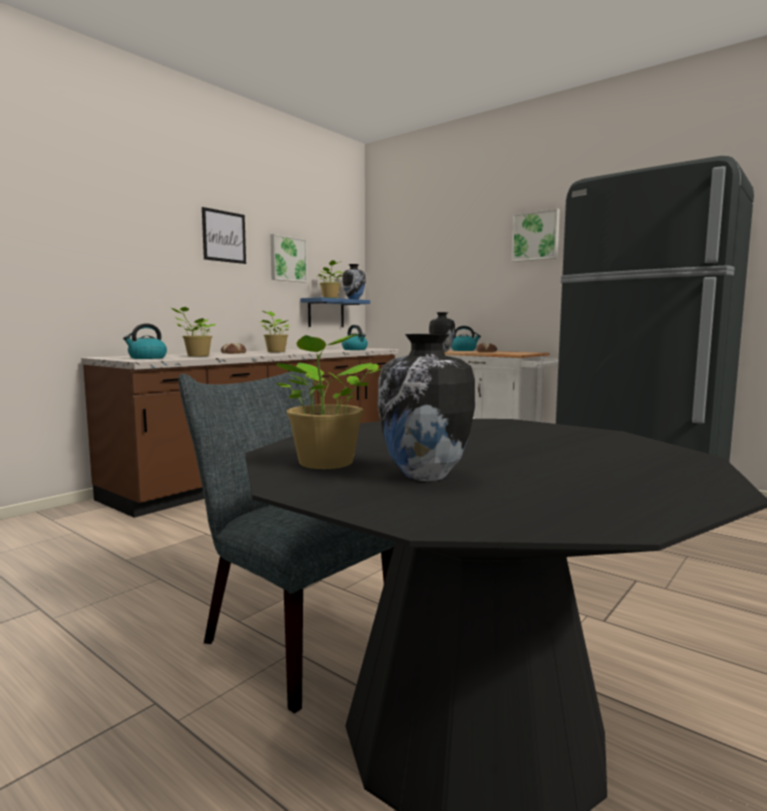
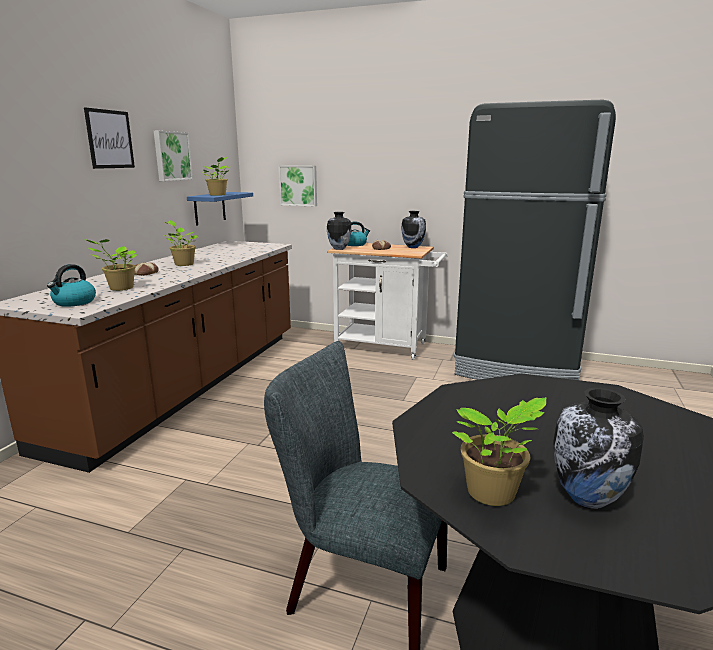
camera: 20 degrees left, 10 degrees up
vase [342,264,365,299] -> vase moved to [401,211,426,248]
kettle [342,325,368,350] -> none
picture [511,208,560,262] -> picture moved to [279,165,317,206]

